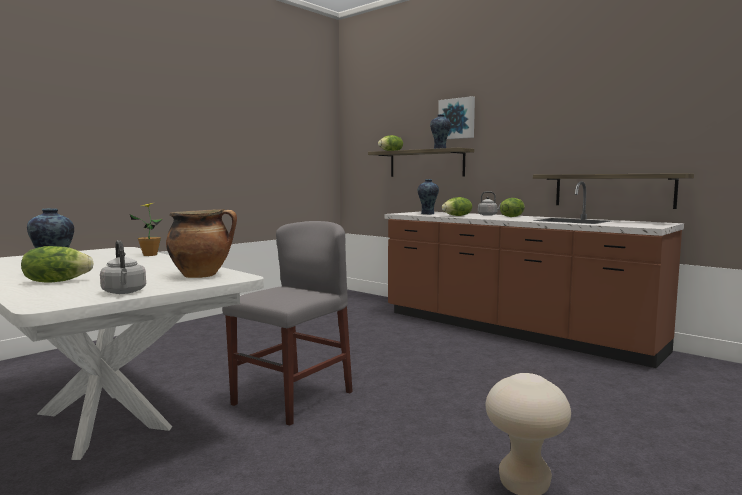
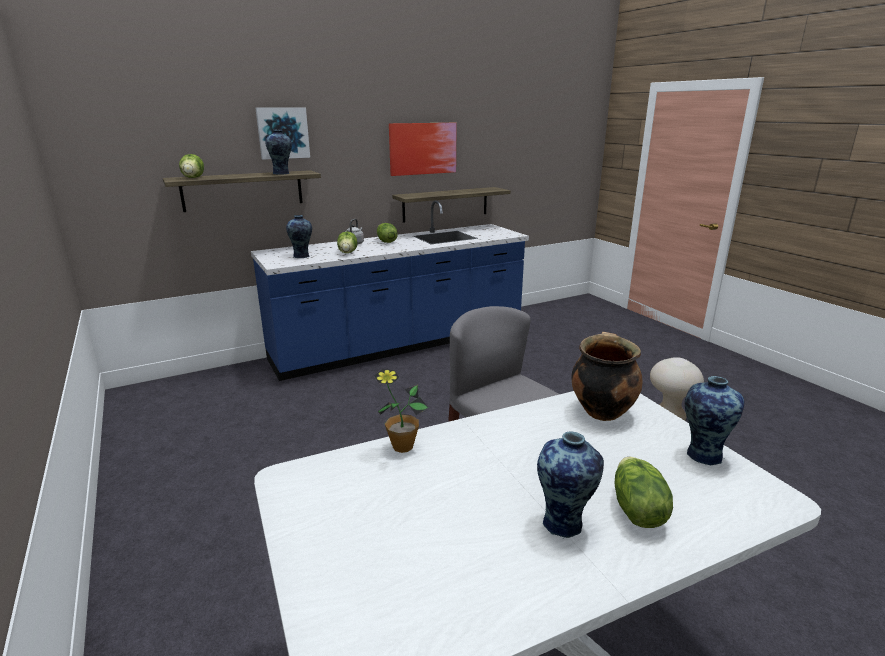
camera: 70 degrees left, 15 degrees up
grey kettle [100,240,146,294] -> vase [685,376,744,465]
brown counter [385,181,684,368] -> blue counter [251,200,529,381]
none -> picture [389,123,457,176]

